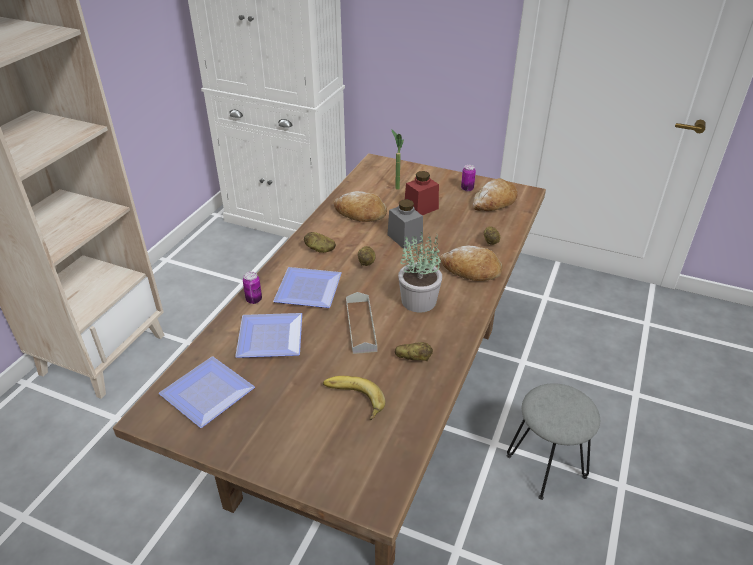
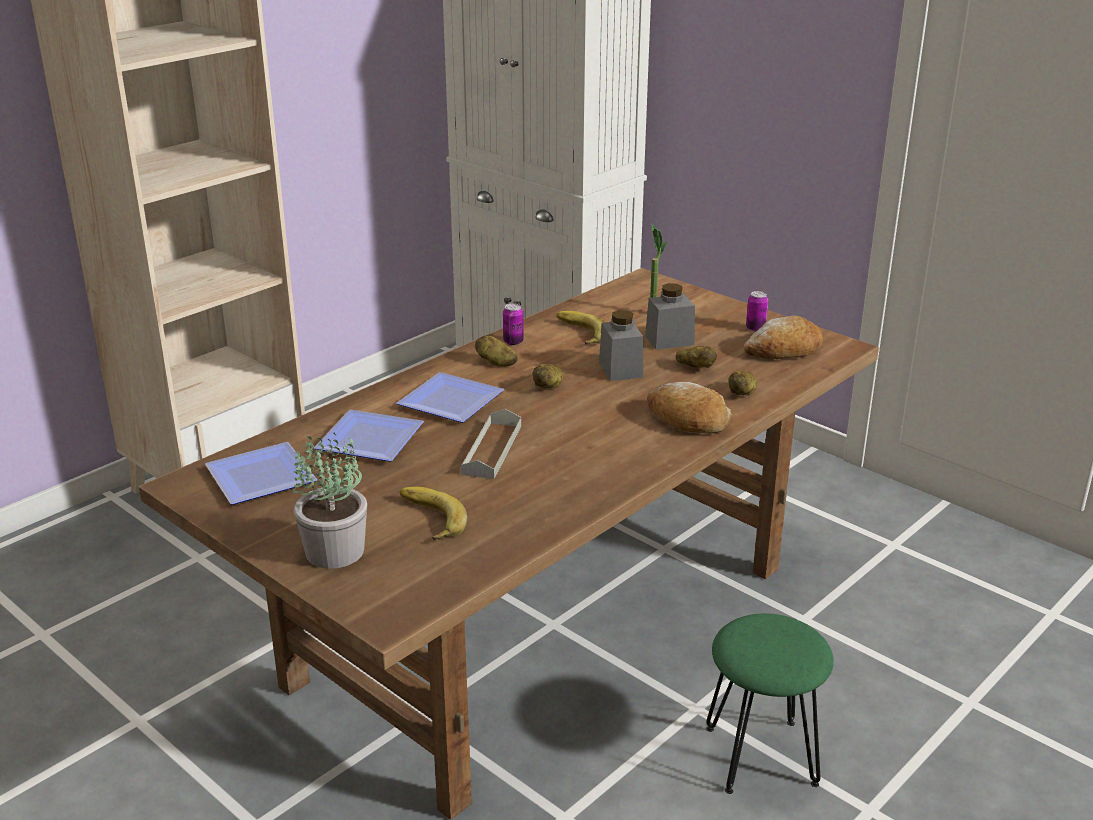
camera: 20 degrees right, 10 degrees down
can [243,272,262,304] -> can moved to [503,304,524,345]
bread [333,191,387,222] -> banana [556,311,605,345]
potato [395,342,433,361] -> potato moved to [676,346,717,368]
potted plant [398,232,442,313] -> potted plant moved to [293,433,367,569]
red jar [405,171,439,215] -> grey jar [645,283,695,350]
grey stool [507,383,600,500] -> green stool [706,613,834,794]

